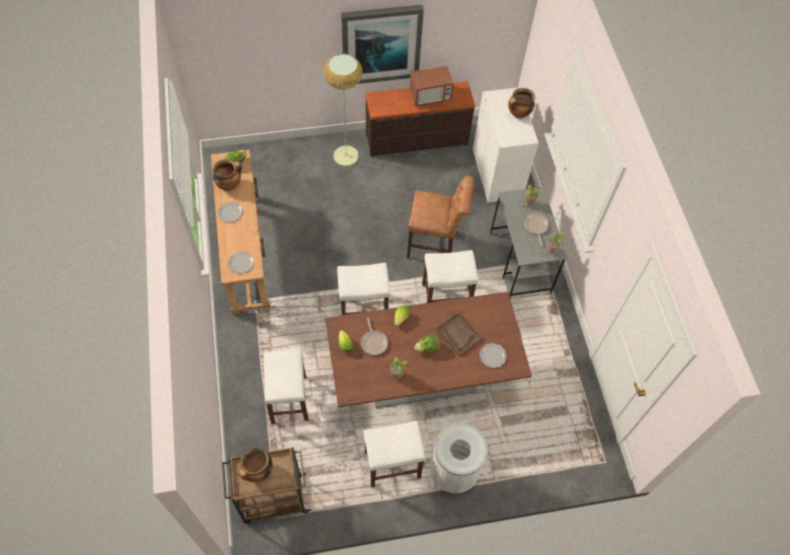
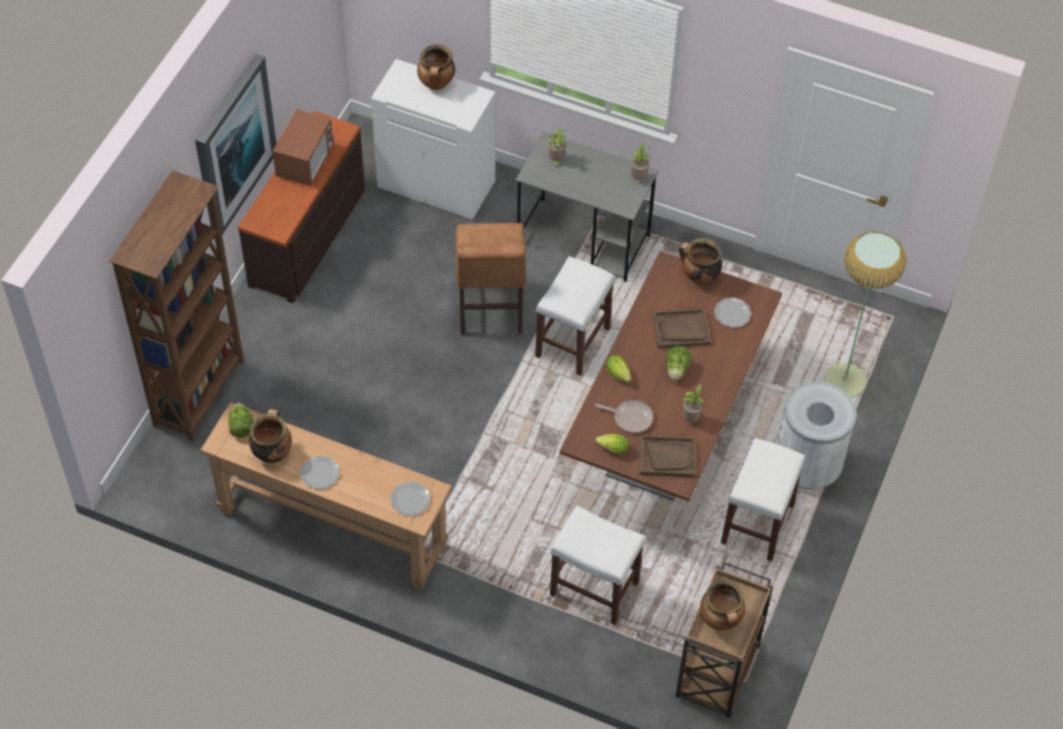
camera: 55 degrees left, 5 degrees down
floor lamp [324,53,362,166] -> floor lamp moved to [824,231,906,398]
white stool [337,263,390,315] -> none
brown chair [407,176,474,258] -> brown chair turned 135 degrees clockwise [455,223,526,335]
frying pan [524,213,549,245] -> none
none -> brown bookcase [109,170,244,442]
none -> brown tray [640,435,695,477]
none -> cooking pot [679,238,722,284]

